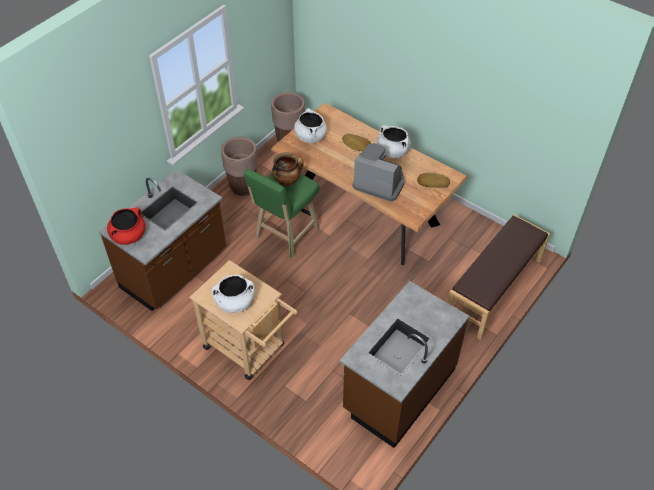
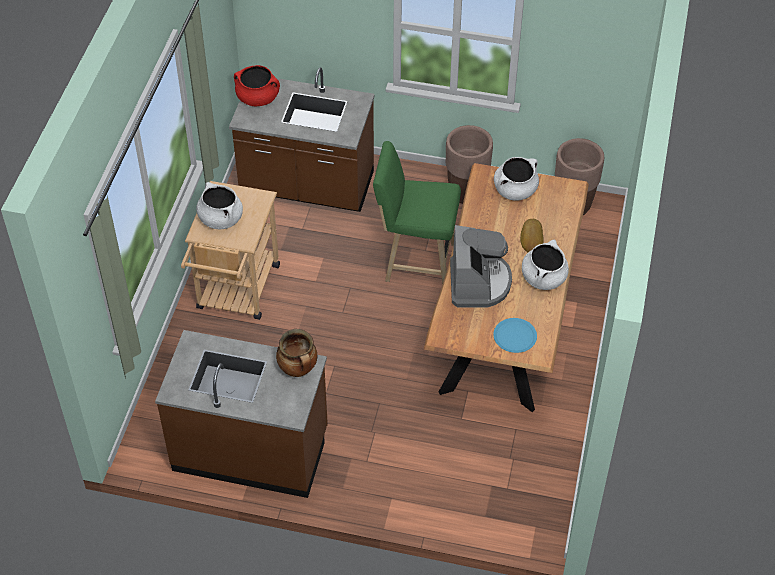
camera: 65 degrees right, 0 degrees up
cooking pot [272,153,303,186] -> cooking pot moved to [276,329,318,377]
bread [417,173,450,188] -> blue plate [493,318,537,353]
brown bench [448,215,550,340] -> none

